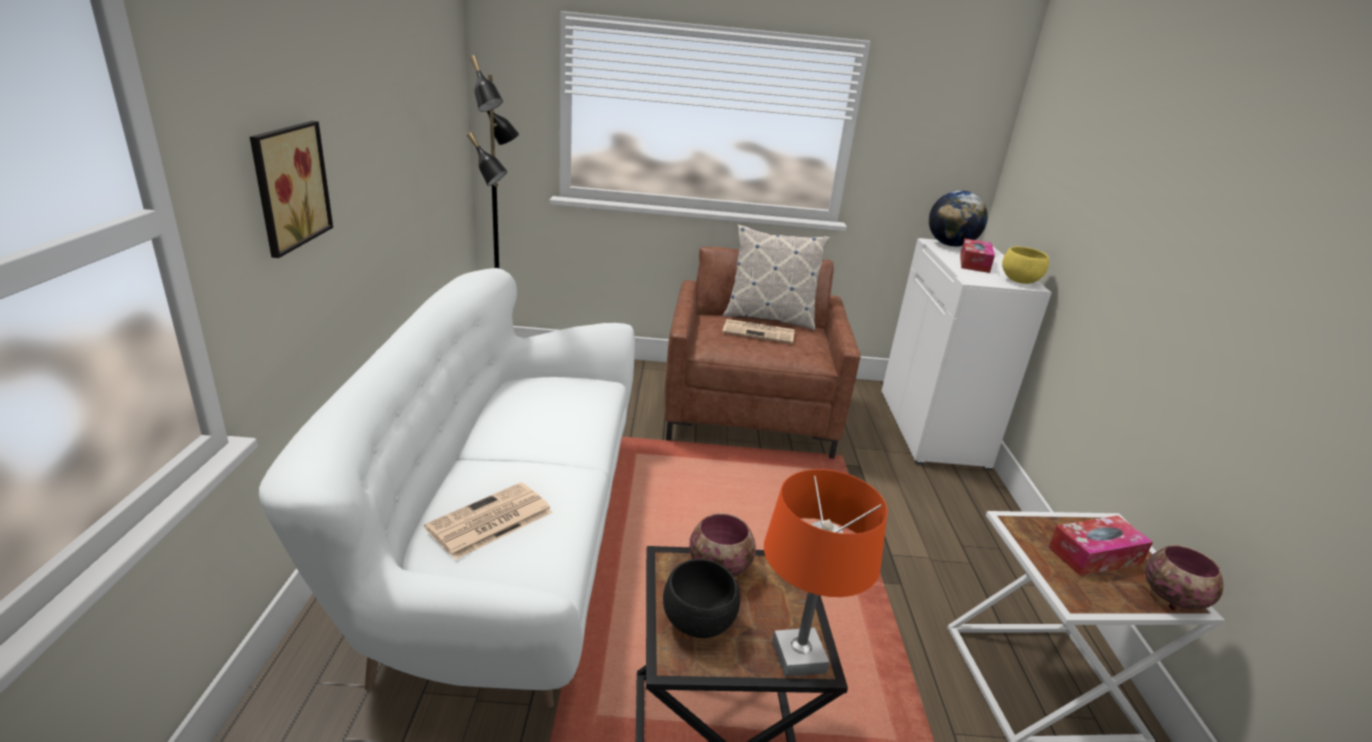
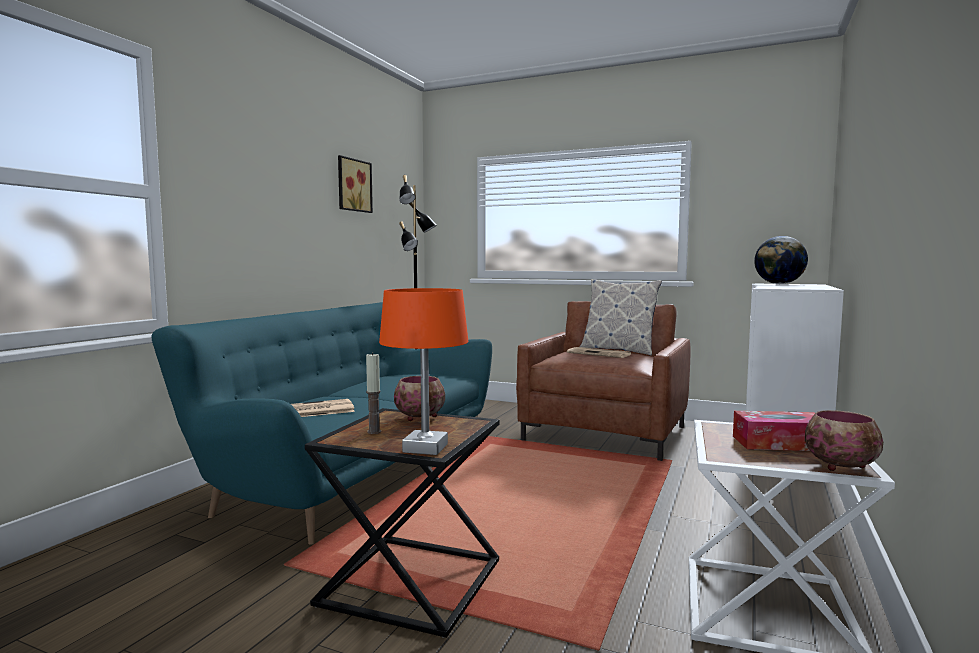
camera: 25 degrees right, 20 degrees down
picture [250,121,333,258] -> picture moved to [338,155,373,213]
white sofa [259,268,635,708] -> turquoise sofa [152,302,492,545]
black bowl [663,559,740,638] -> candle [366,352,381,434]
tissue box [960,238,995,273] -> none
yellow bowl [1002,246,1049,284] -> none

